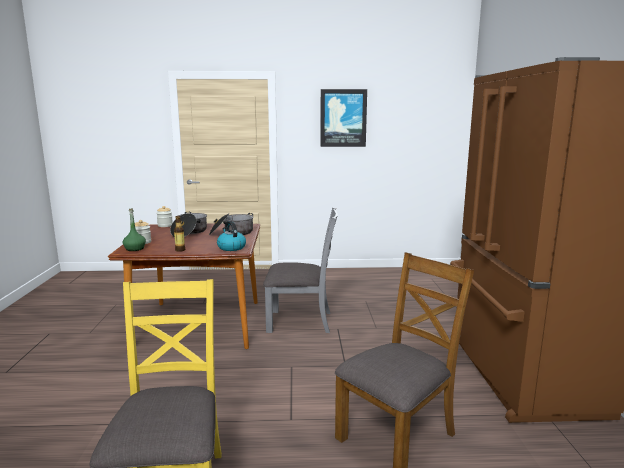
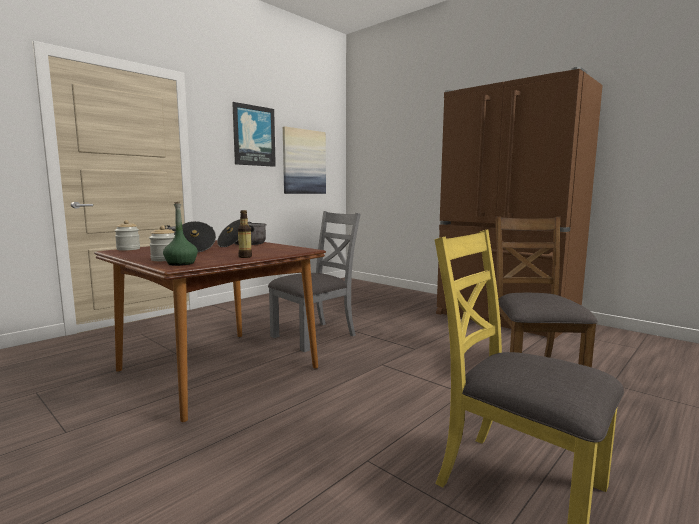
camera: 45 degrees left, 5 degrees down
kettle [217,221,246,251] -> none
none -> picture [283,127,326,194]

